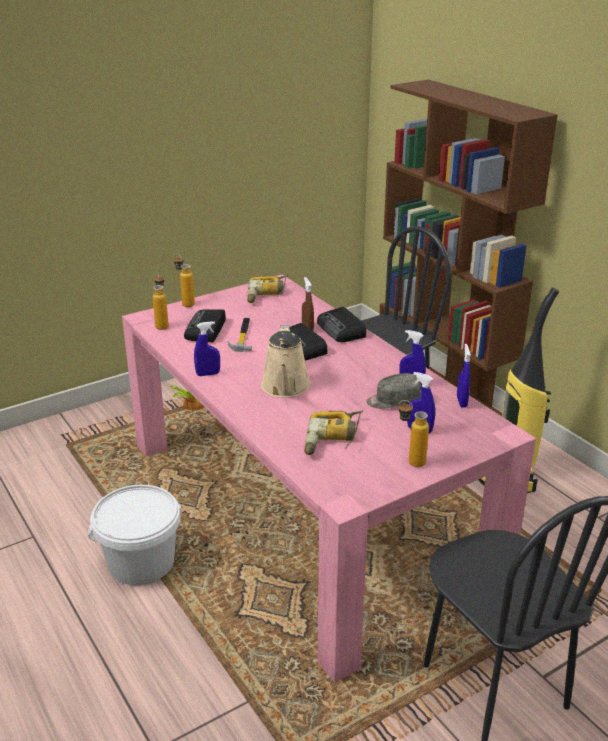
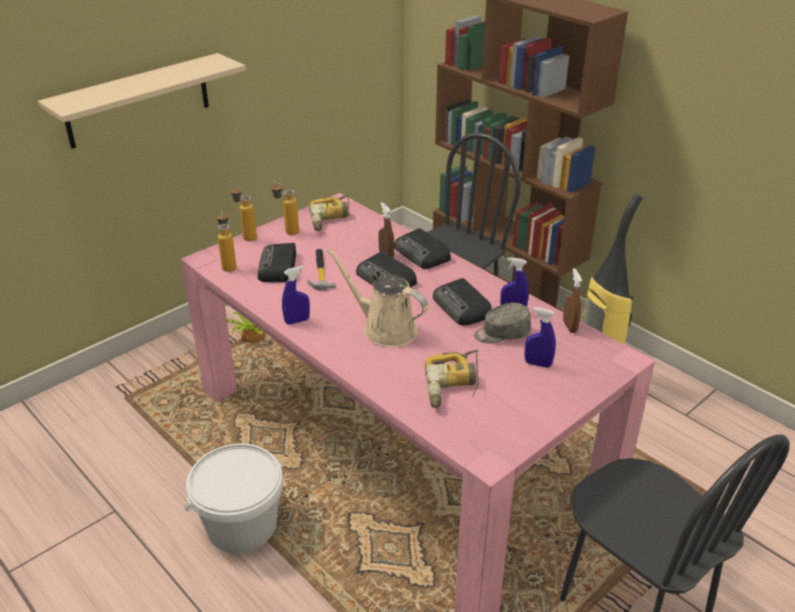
camera: 10 degrees left, 5 degrees up
beige watering can [261,325,311,398] -> beige watering can turned 135 degrees clockwise [327,249,428,347]
bottle [398,400,429,467] -> bottle moved to [271,181,299,235]
blue spray bottle [457,344,471,408] -> brown spray bottle [563,268,582,333]
none -> beige shelf [38,53,246,149]
none -> radio [433,278,492,326]

